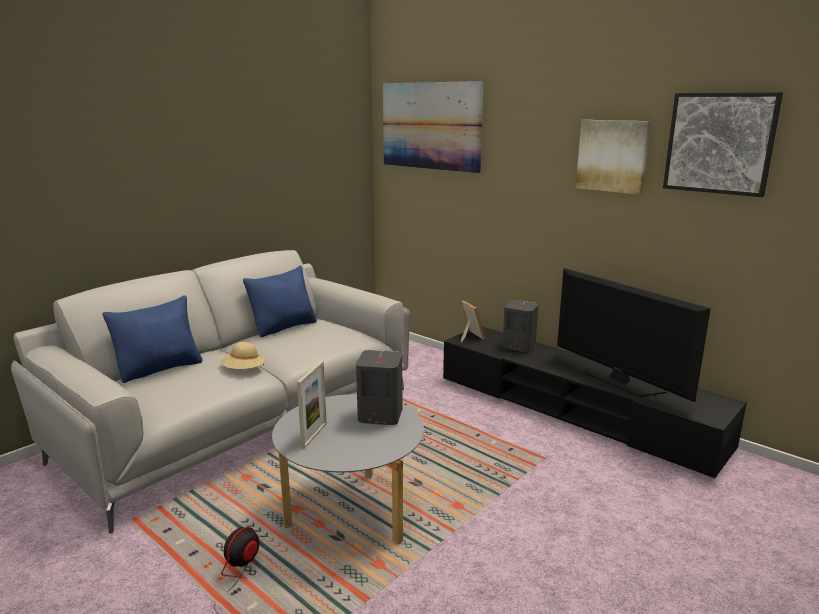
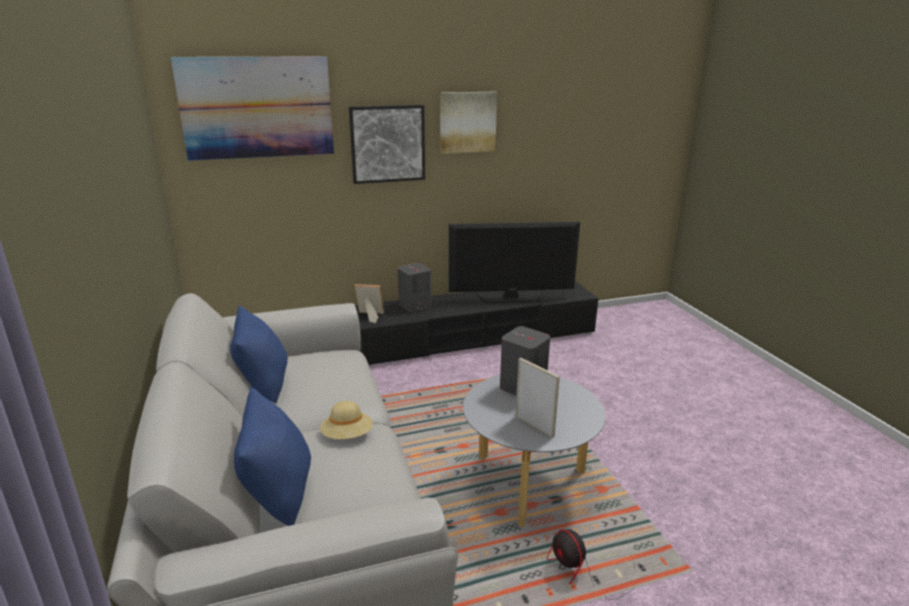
camera: 60 degrees left, 5 degrees up
picture [663,92,783,197] -> picture moved to [349,105,425,184]

